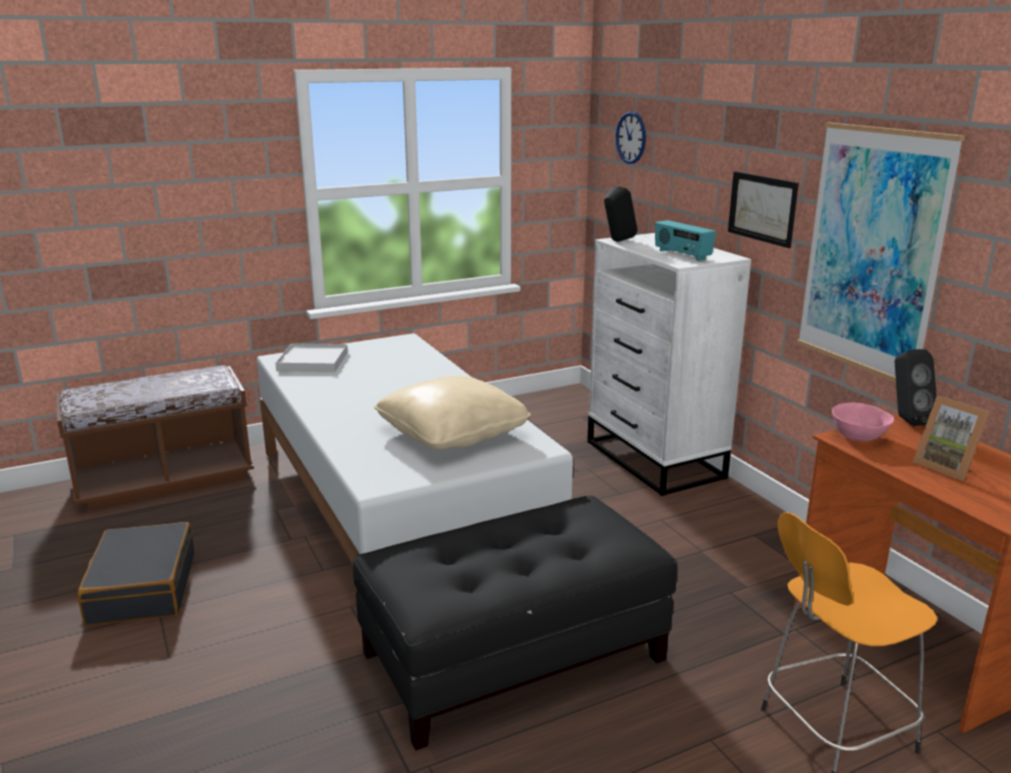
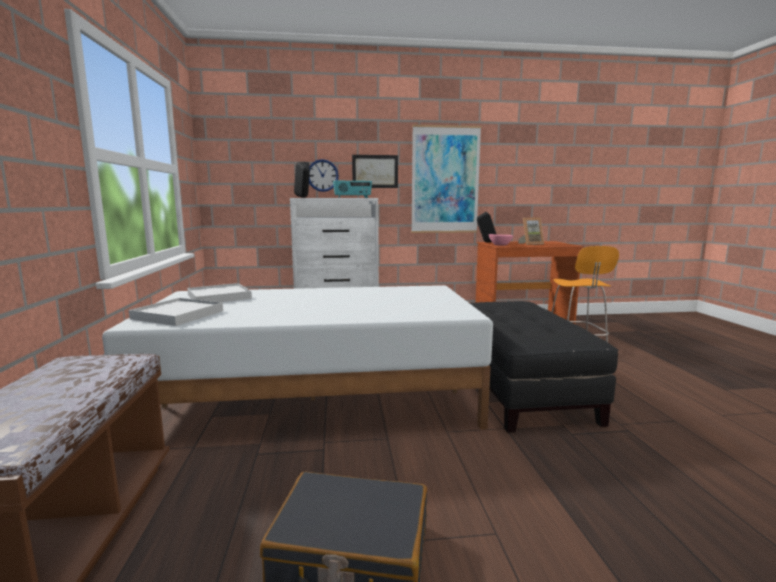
camera: 70 degrees left, 10 degrees down
beige pillow [374,376,531,450] -> none
wall clock [616,111,646,164] -> wall clock moved to [309,159,339,192]
none -> white tray [187,283,252,302]

